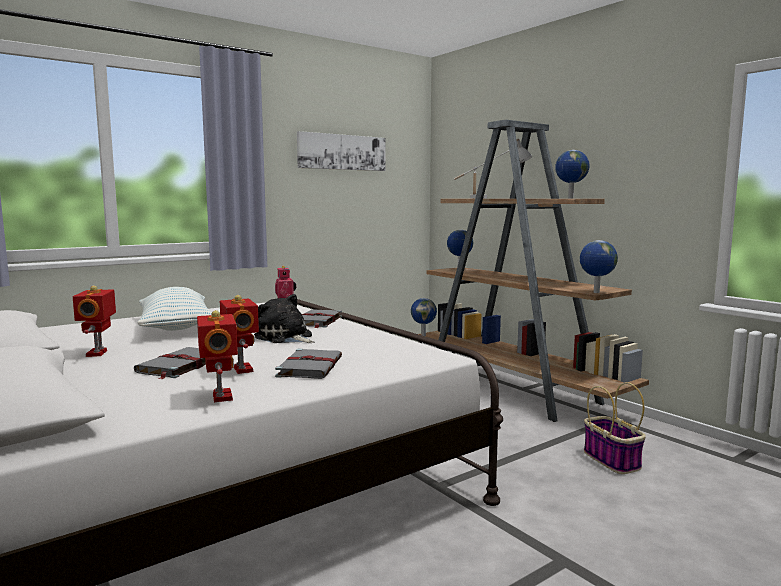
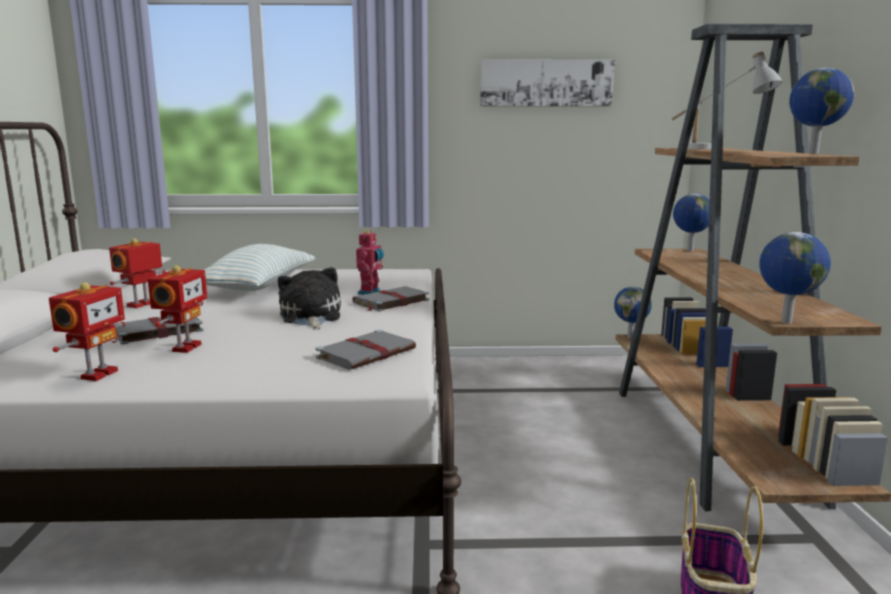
camera: 35 degrees right, 5 degrees up
grey book [275,349,342,379] -> grey book moved to [315,330,416,370]

